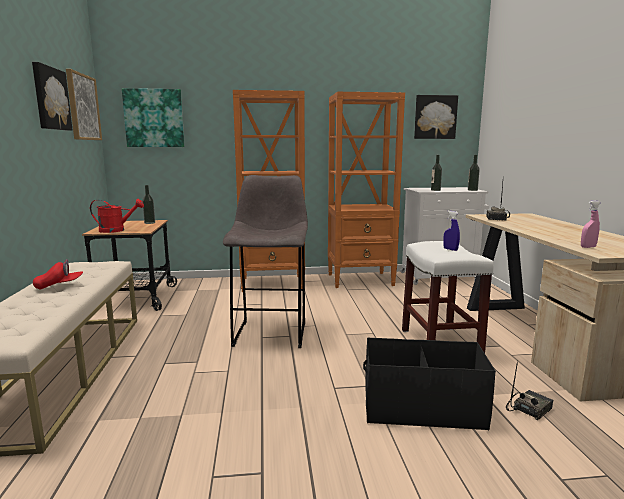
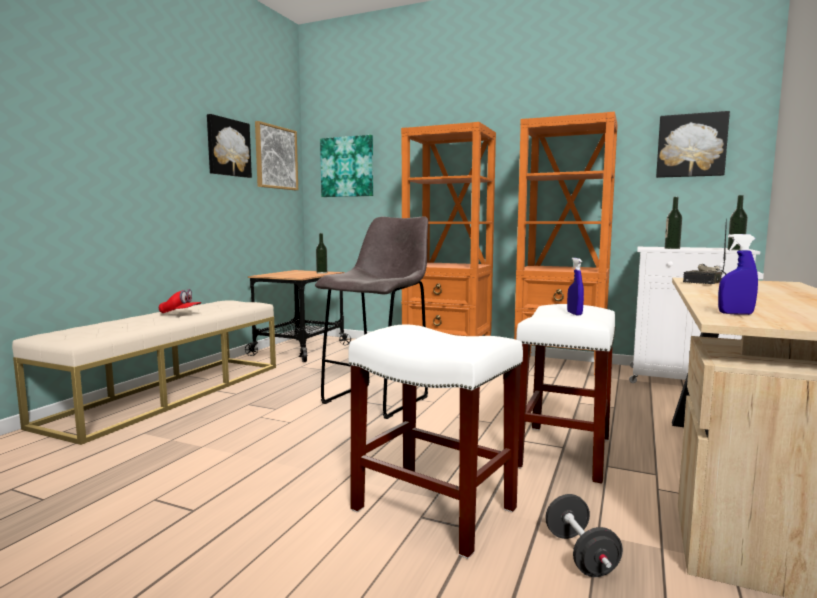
camera: 30 degrees right, 5 degrees down
red watering can [90,199,144,233] -> none
black storage box [363,338,496,431] -> white stool [348,325,523,559]
radio [506,360,553,420] -> black dumbbell [545,494,623,577]
pink spray bottle [581,201,600,248] -> blue spray bottle [718,234,758,315]

